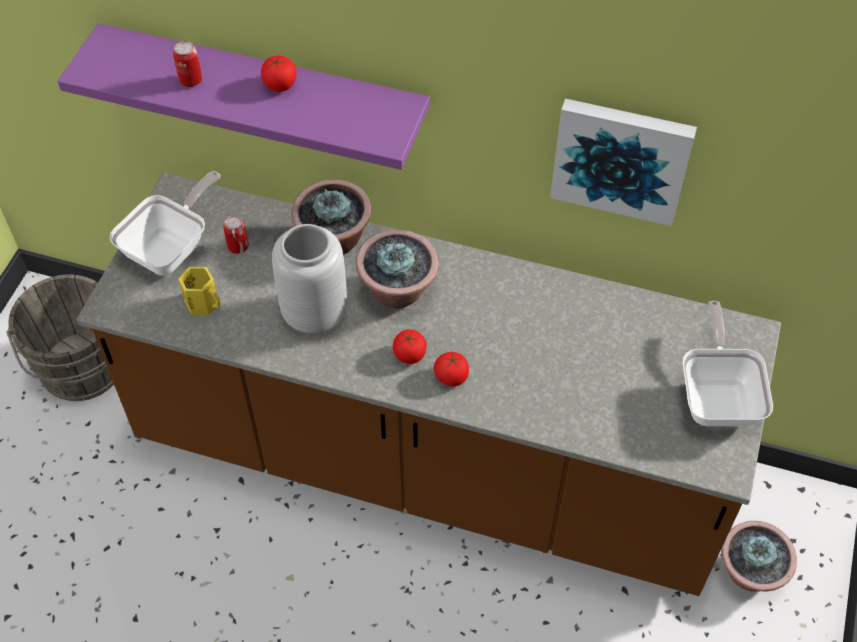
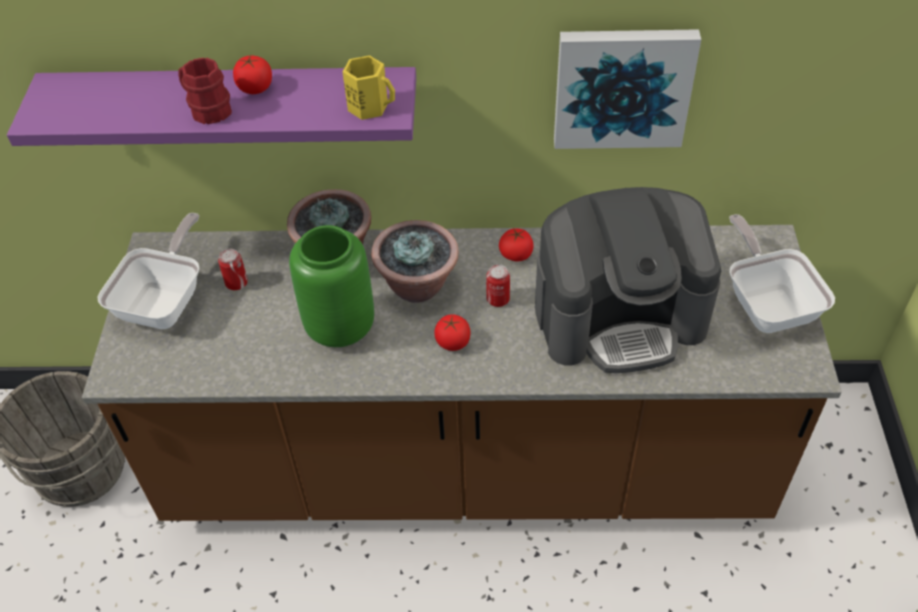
camera: 15 degrees left, 5 degrees down
can [173,41,202,87] -> can moved to [486,264,510,307]
yellow mug [178,267,221,315] -> yellow mug moved to [343,55,395,120]
grey vase [272,224,347,334] -> green vase [289,225,374,347]
tomato [434,352,469,386] -> tomato moved to [499,228,534,262]
potted plant [721,521,797,592] -> none
none -> red mug [178,58,232,124]
none -> coffee machine [535,187,721,373]

